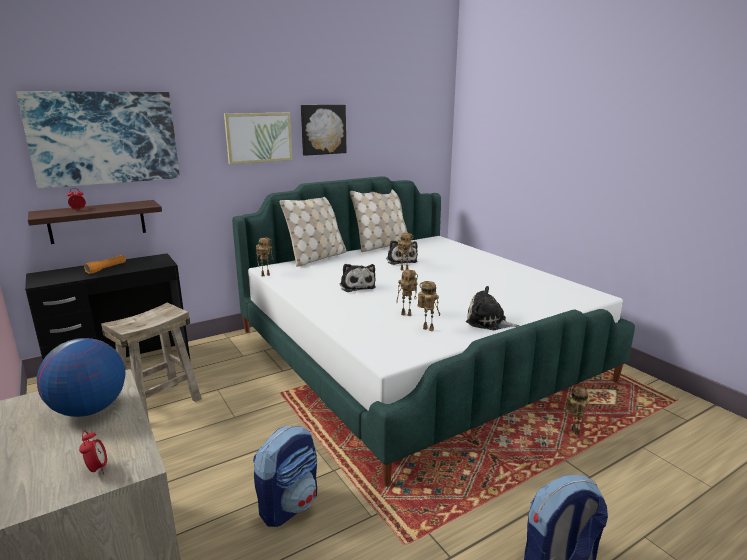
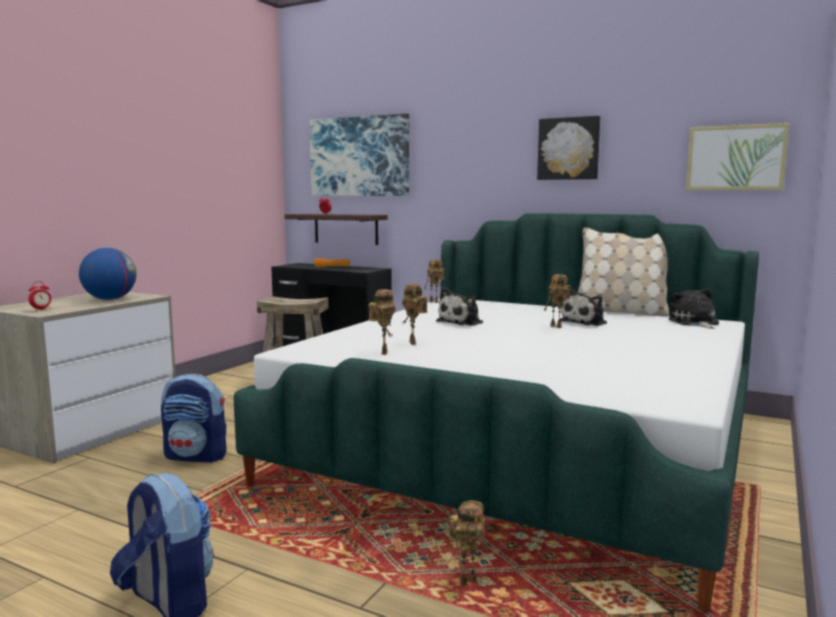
camera: 60 degrees right, 10 degrees down
picture [224,113,292,164] -> picture moved to [686,123,789,190]
beige pillow [279,197,346,267] -> none
plush toy [466,286,520,330] -> plush toy moved to [669,288,719,329]

